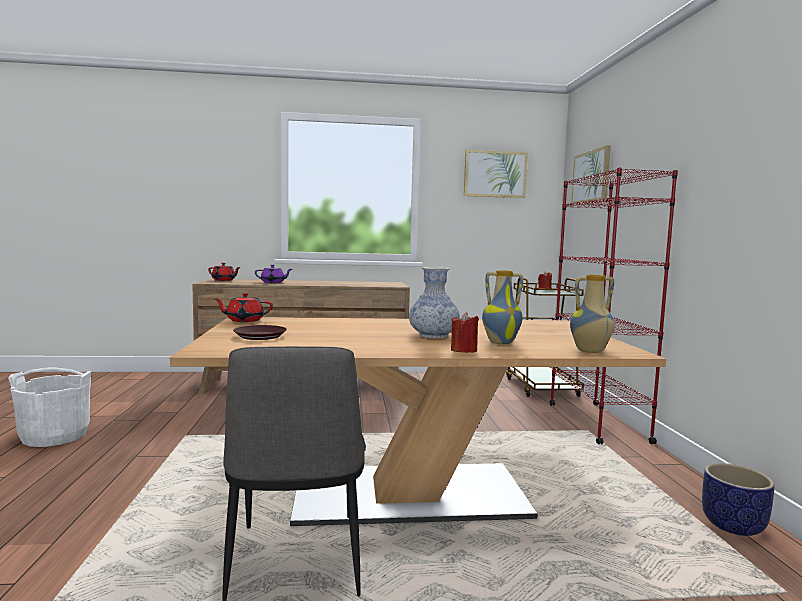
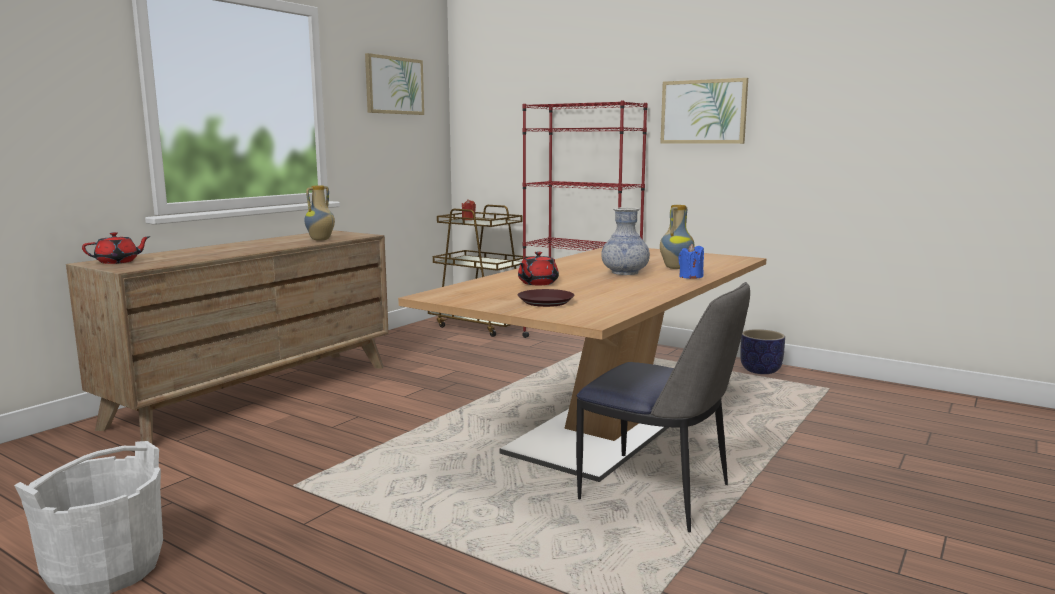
camera: 50 degrees left, 5 degrees up
red teapot [213,293,273,322] -> red teapot moved to [518,251,559,285]
purple teapot [255,265,292,283] -> none
red candle [451,312,479,353] -> blue candle [678,244,704,279]
vase [570,275,615,353] -> vase moved to [304,185,335,240]
picture [571,145,611,204] -> picture moved to [660,78,748,144]

